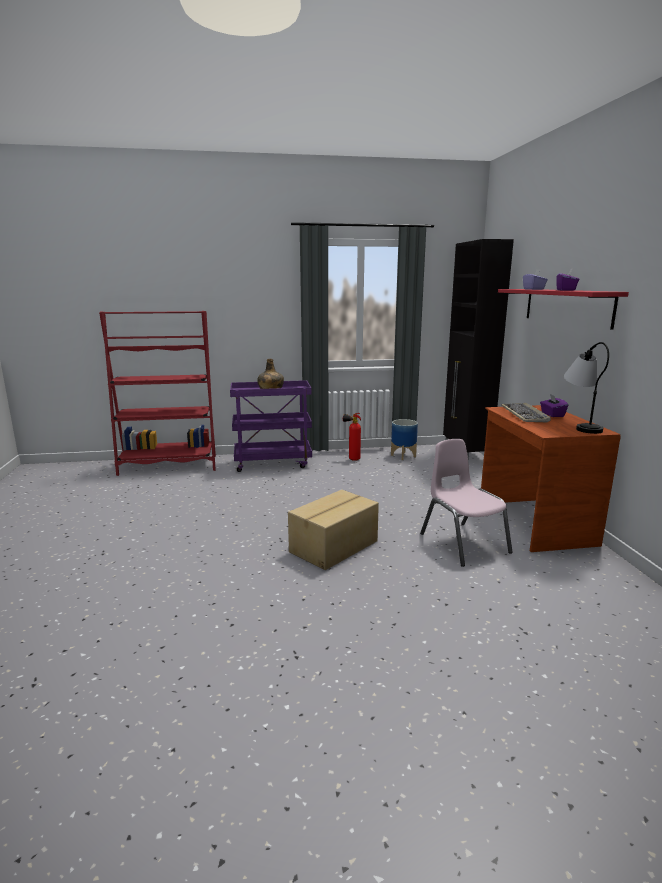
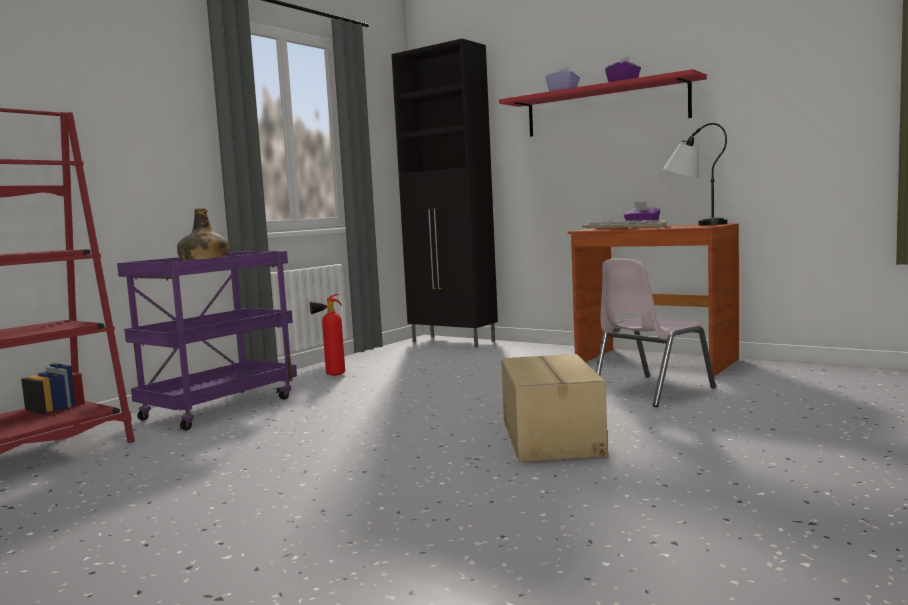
camera: 45 degrees left, 10 degrees down
planter [391,419,418,460] -> none
pink chair [420,439,513,567] -> pink chair turned 60 degrees counterclockwise [596,258,716,407]

